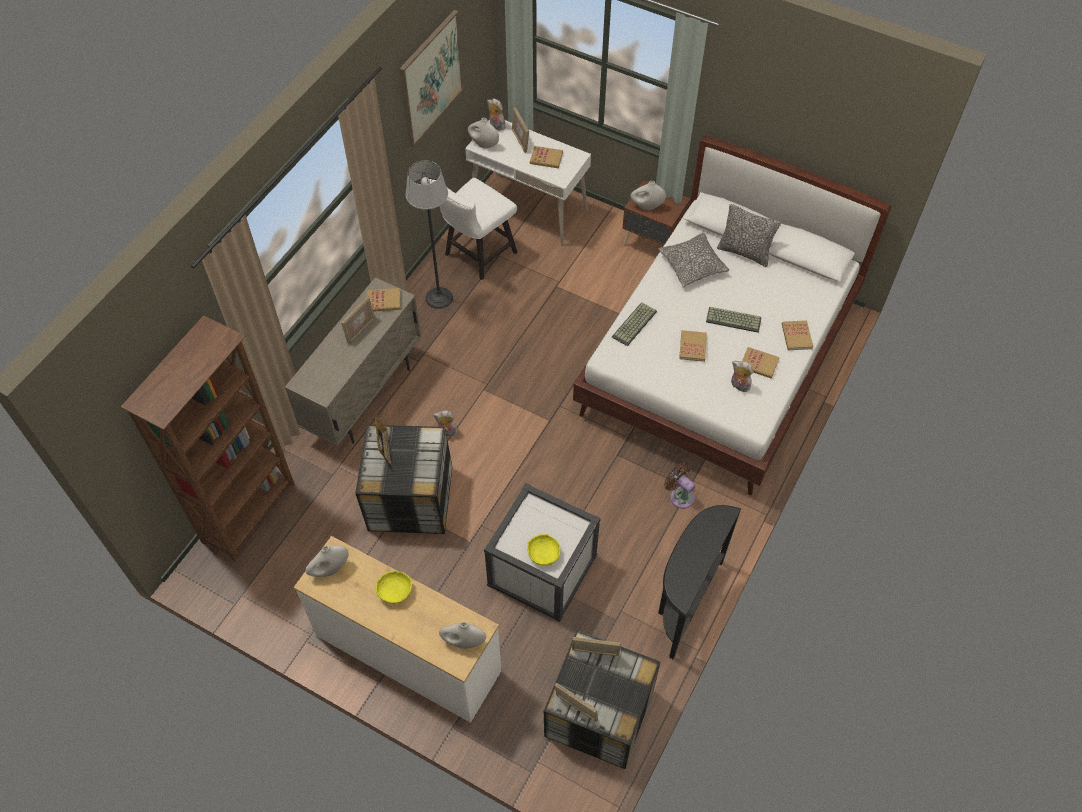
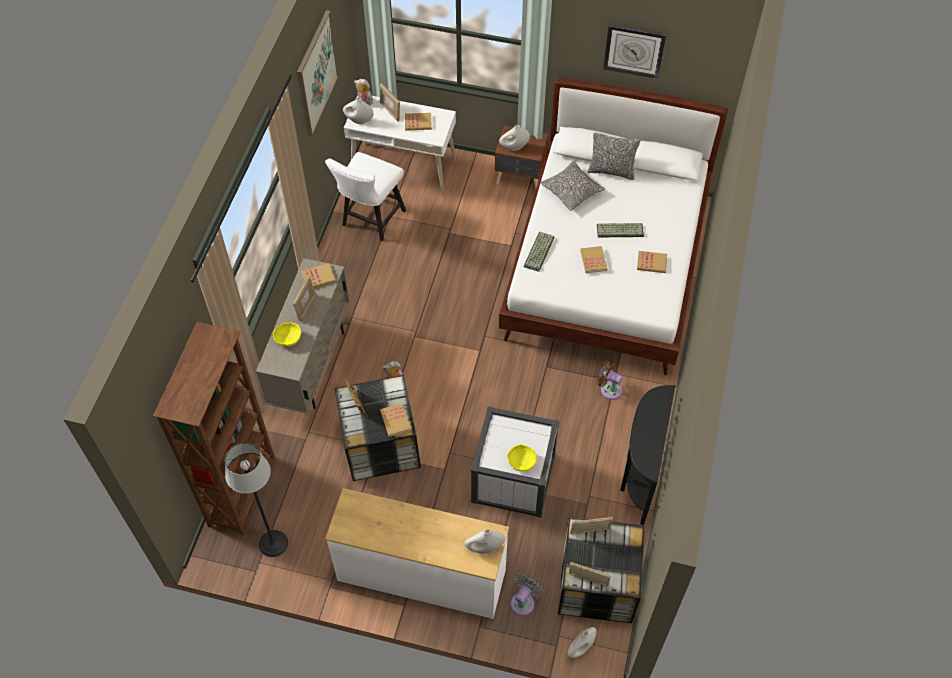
camera: 15 degrees left, 0 degrees up
white vase [305,546,349,577] -> white vase moved to [567,627,597,658]
yellow bowl [376,570,412,604] -> yellow bowl moved to [273,322,301,347]
floor lamp [406,160,453,309] -> floor lamp moved to [225,443,288,557]
plush toy [731,361,753,392] -> none
book [782,320,813,350] -> book moved to [380,403,412,437]
none -> grey fan [511,573,544,616]
none -> wall clock [603,24,666,79]

